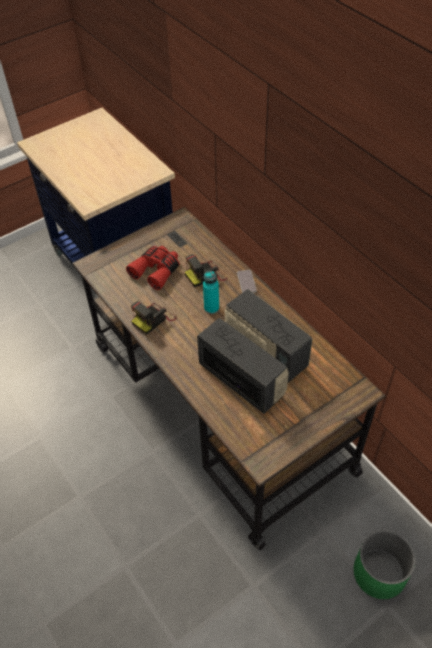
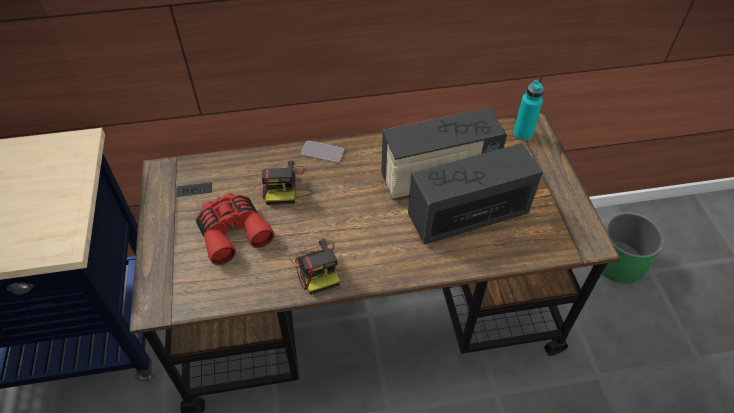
camera: 65 degrees left, 0 degrees up
turquoise bottle [203,271,219,314] -> turquoise bottle moved to [513,80,544,141]

